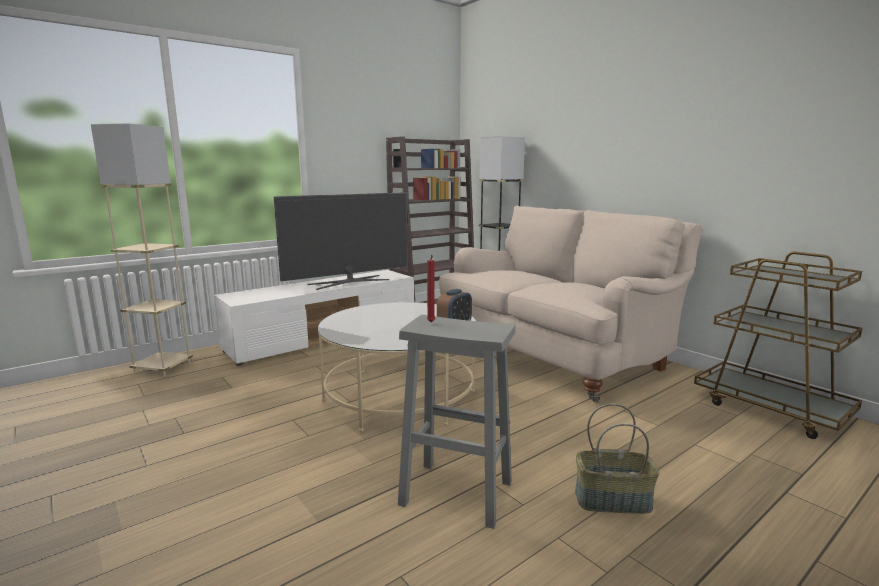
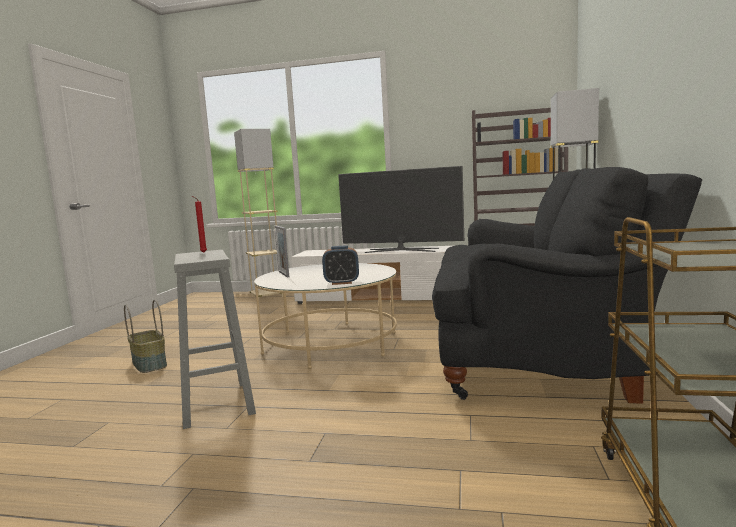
camera: 50 degrees right, 5 degrees down
beige sofa [439,206,703,403] -> black sofa [432,167,702,404]
basket [575,403,660,514] -> basket moved to [124,300,167,373]
none -> picture frame [275,226,289,277]

